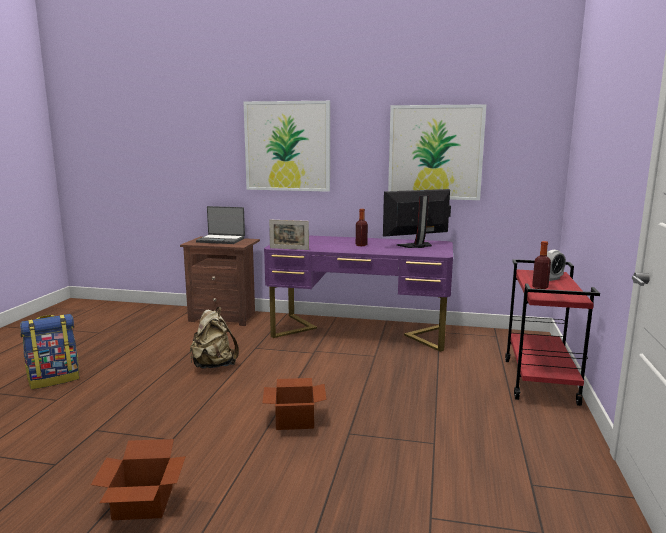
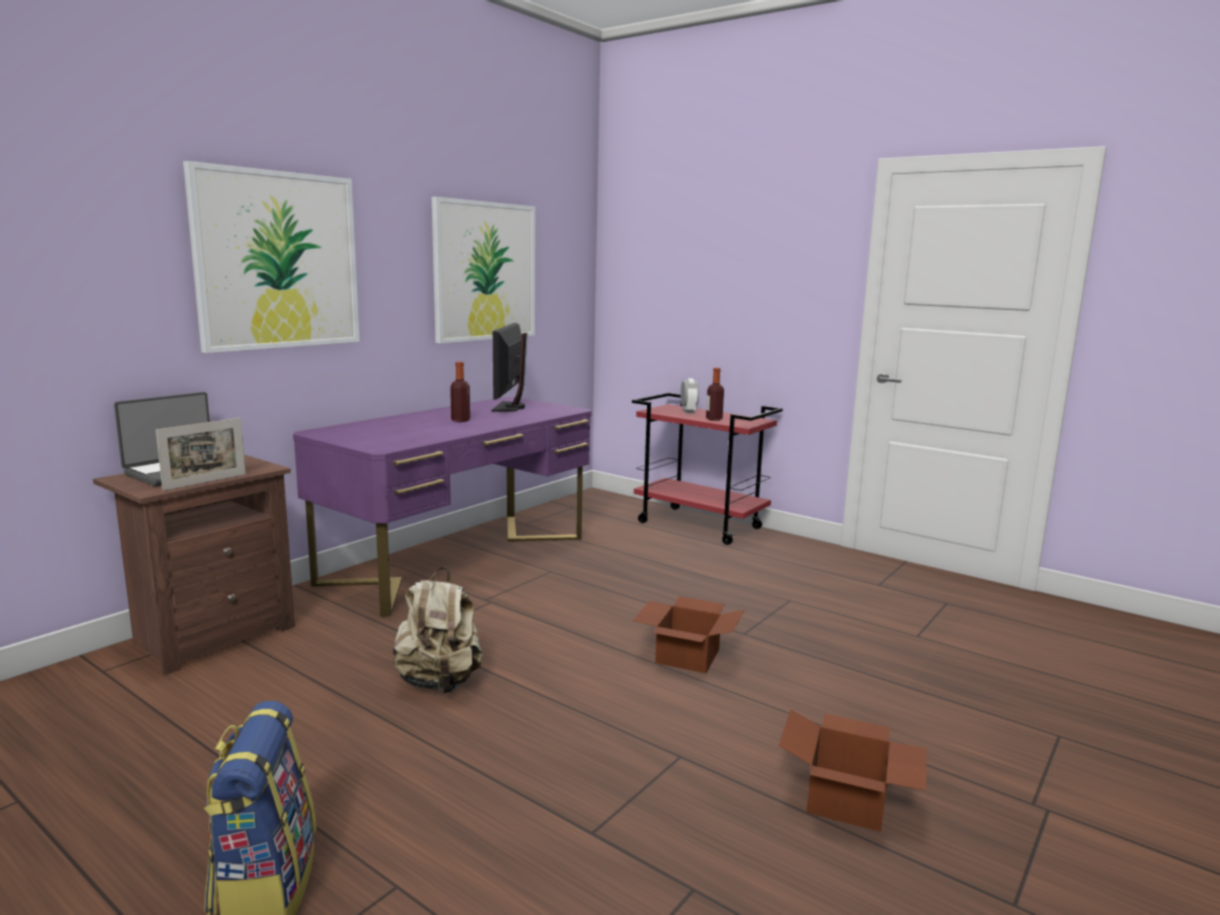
camera: 65 degrees left, 0 degrees up
picture frame [269,220,309,250] -> picture frame moved to [156,418,246,491]

